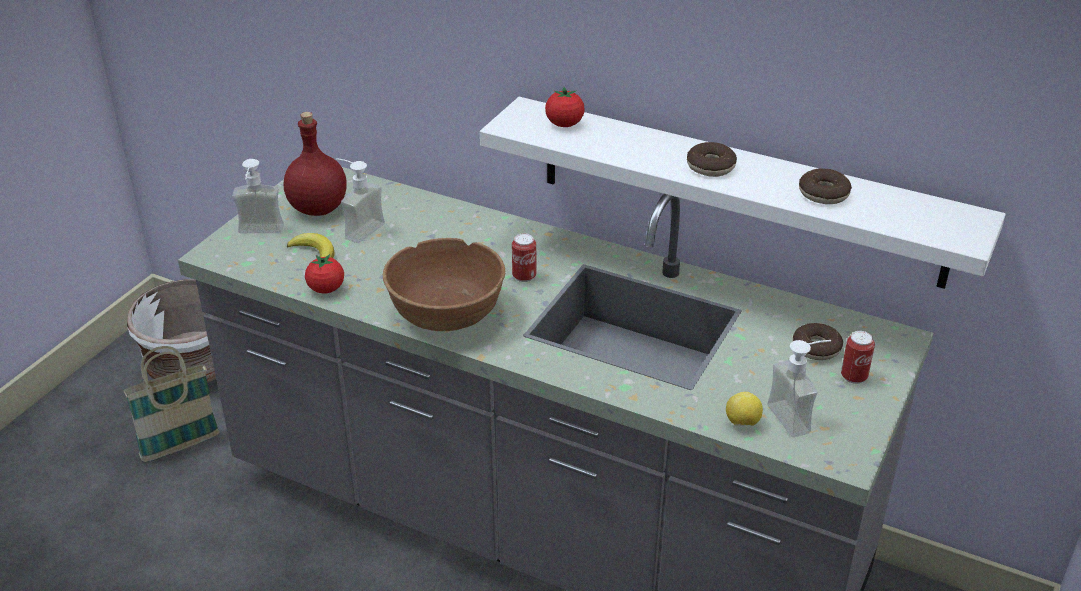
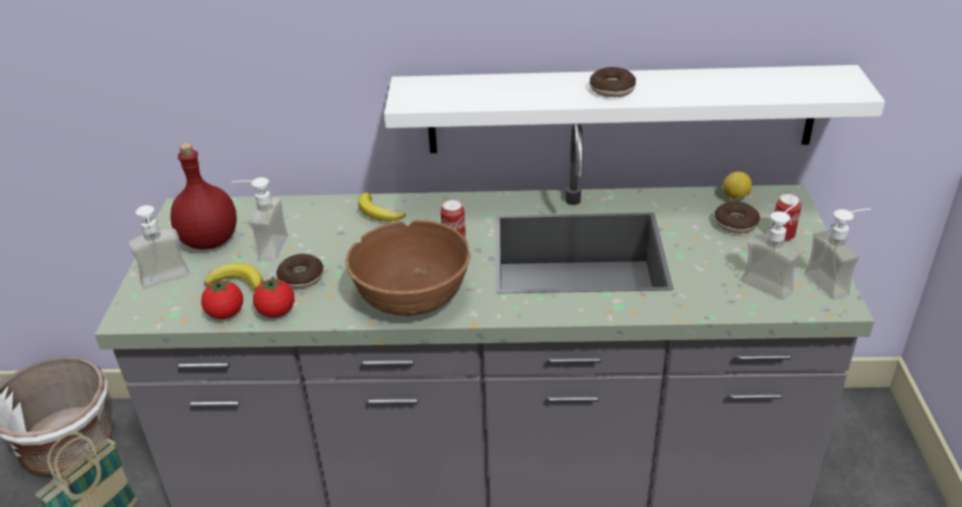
camera: 25 degrees left, 0 degrees up
tomato [545,87,585,127] -> tomato moved to [201,278,243,319]
lemon [726,392,763,426] -> lemon moved to [722,172,752,199]
donut [799,168,852,204] -> donut moved to [276,254,323,288]
none -> banana [358,192,406,222]
none -> soap dispenser [805,209,871,300]

